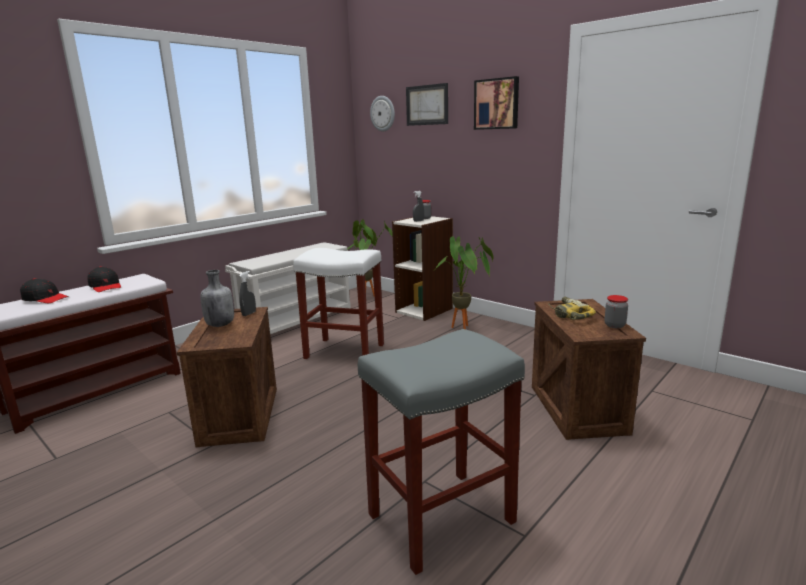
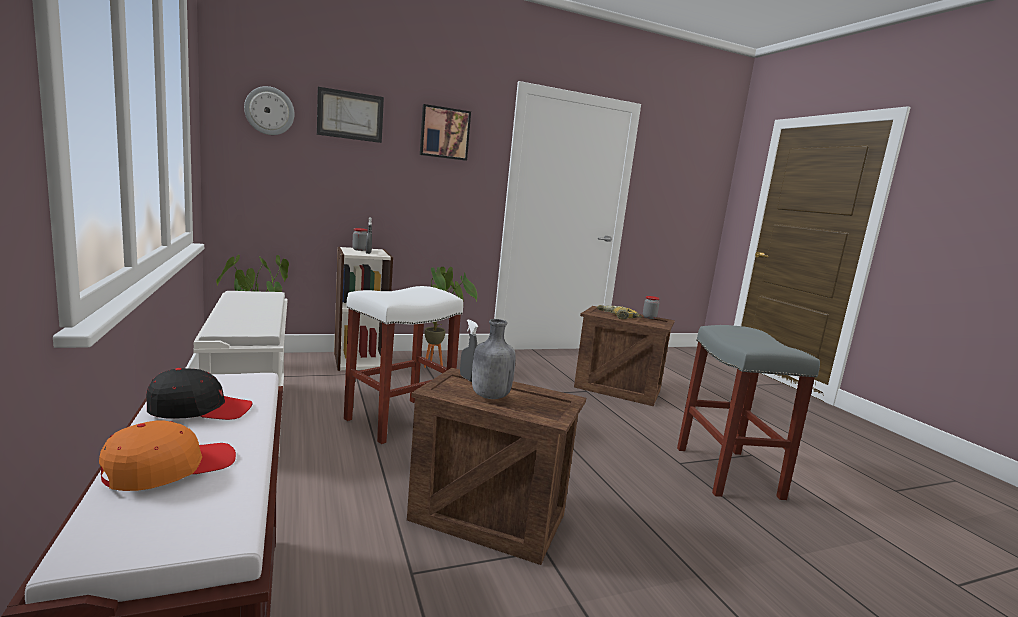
camera: 65 degrees left, 5 degrees down
black cap [20,278,69,303] -> orange cap [99,421,236,491]

